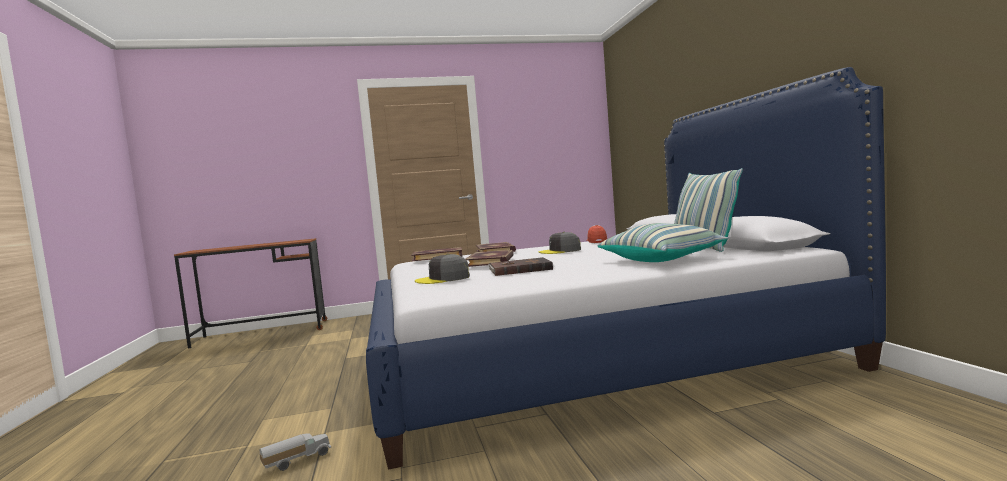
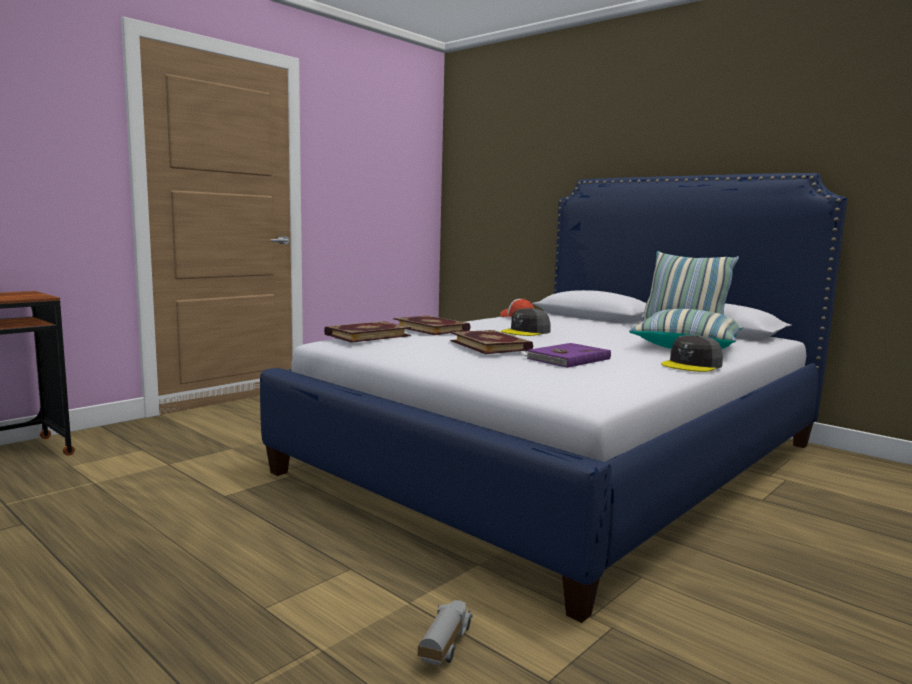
camera: 35 degrees left, 5 degrees up
grey cap [415,254,470,284] -> grey cap moved to [661,335,723,372]
brown book [488,257,553,276] -> purple book [523,343,611,368]

